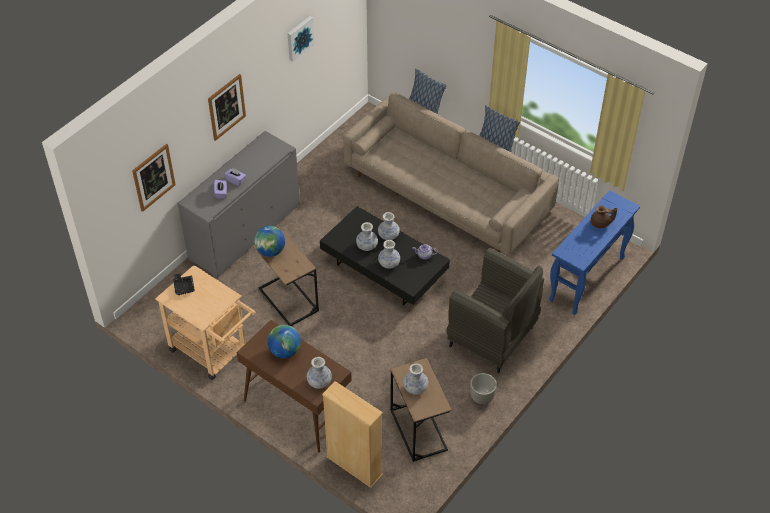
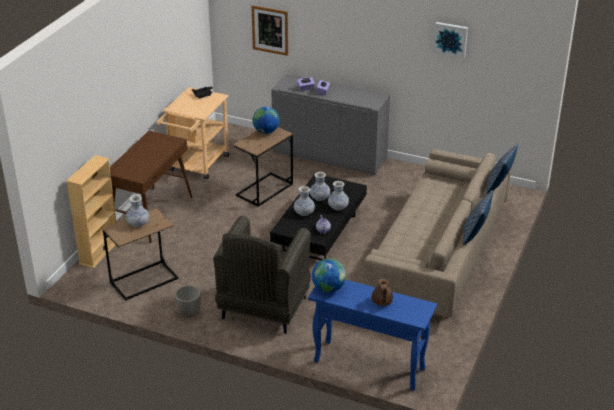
camera: 75 degrees right, 15 degrees down
picture [208,74,246,141] -> none
globe [267,325,301,358] -> globe moved to [312,259,346,293]
vase [307,357,332,389] -> none

